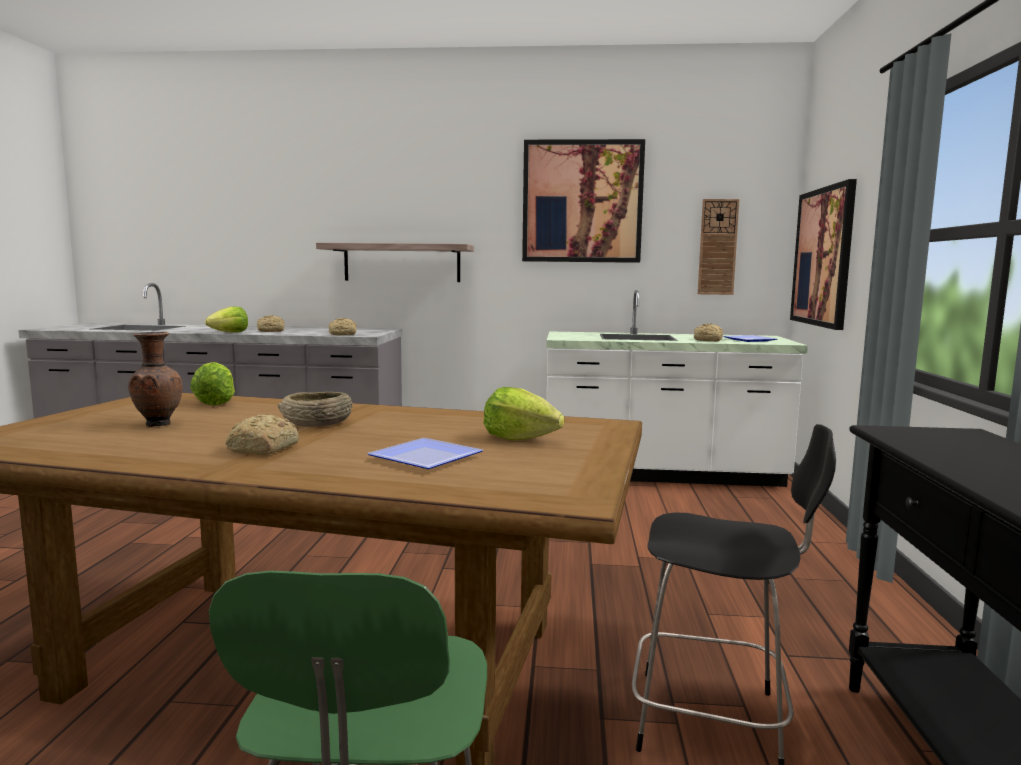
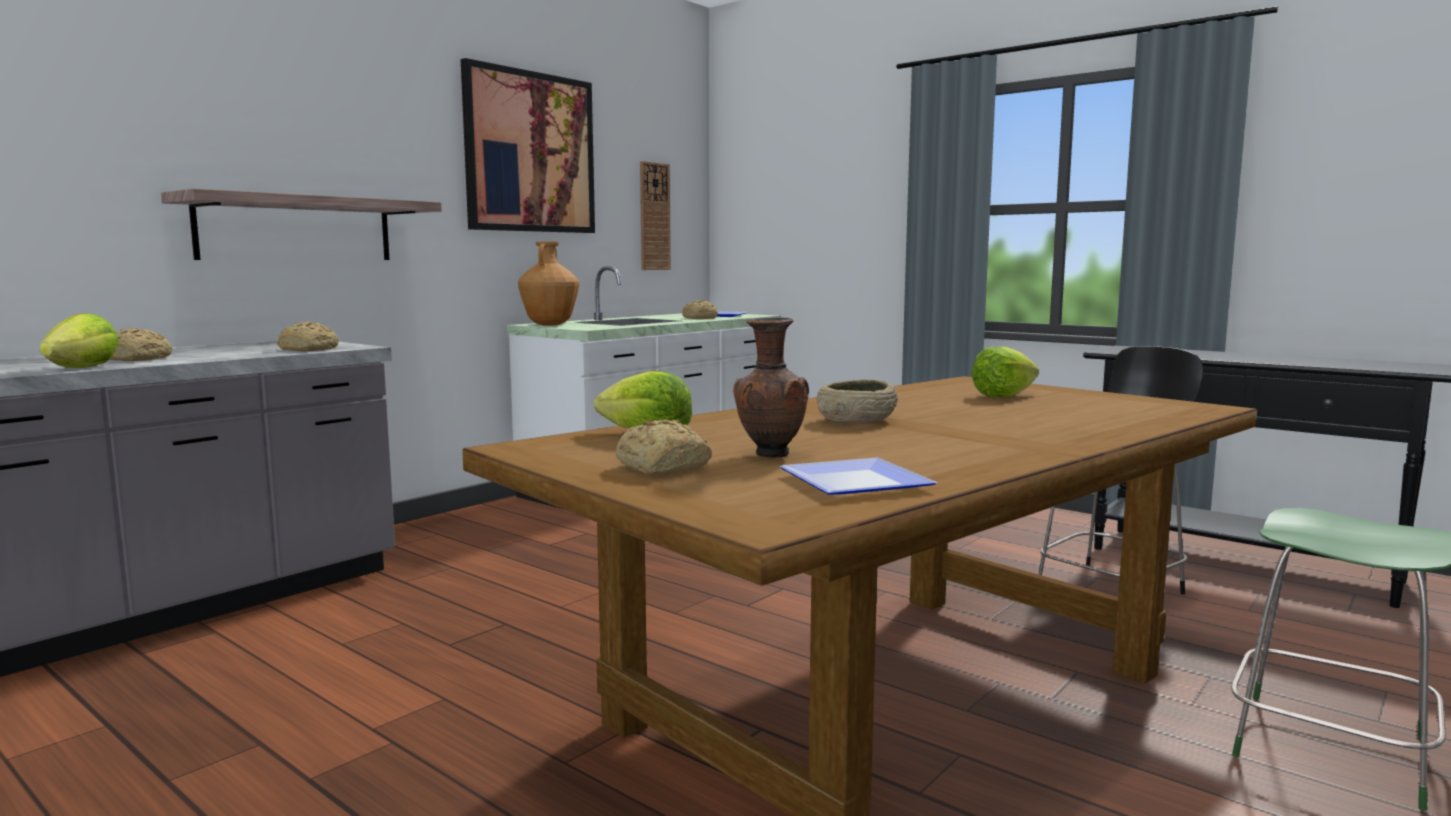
camera: 55 degrees left, 0 degrees up
bread [226,414,300,455] -> bread moved to [616,420,712,476]
plate [367,438,483,469] -> plate moved to [780,458,937,495]
picture [790,179,857,330] -> none
none -> brown vase [518,242,579,326]

